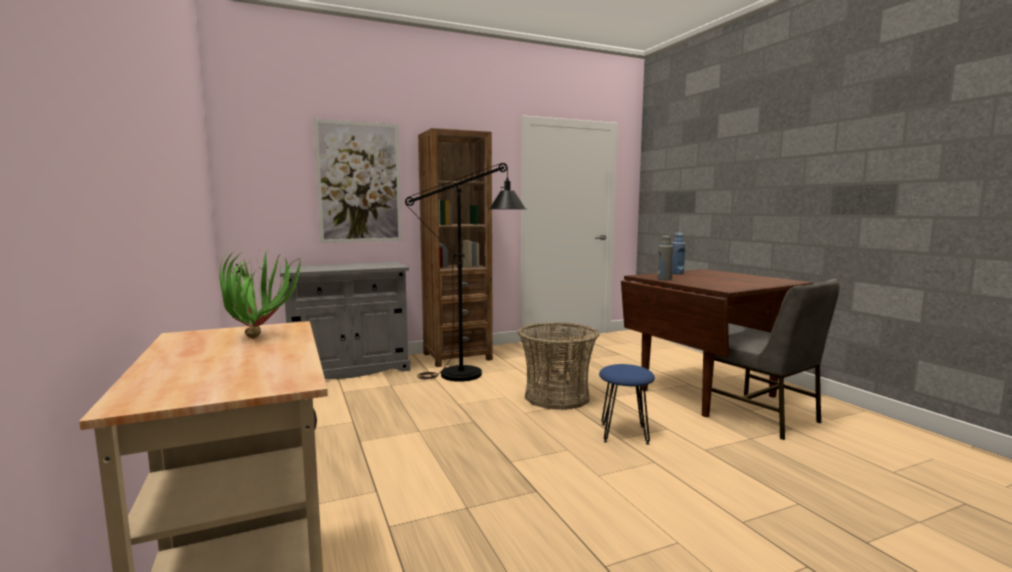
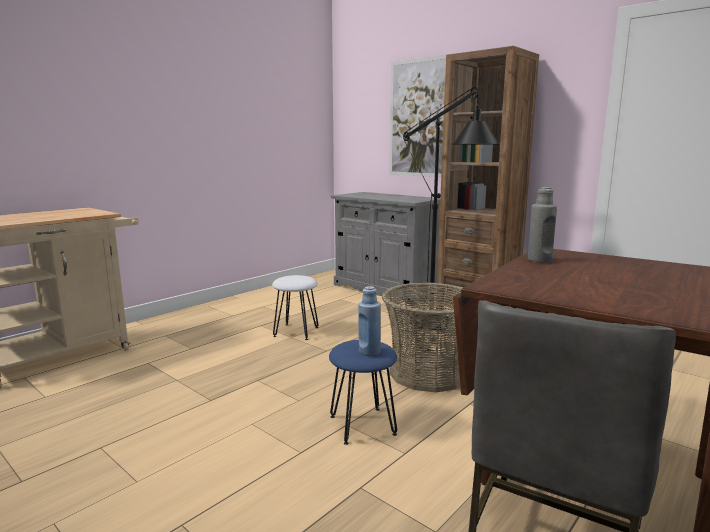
camera: 65 degrees right, 5 degrees up
potted plant [219,245,301,339] -> none
blue bottle [672,233,686,274] -> blue bottle moved to [358,286,381,356]
none -> white stool [272,275,318,340]

